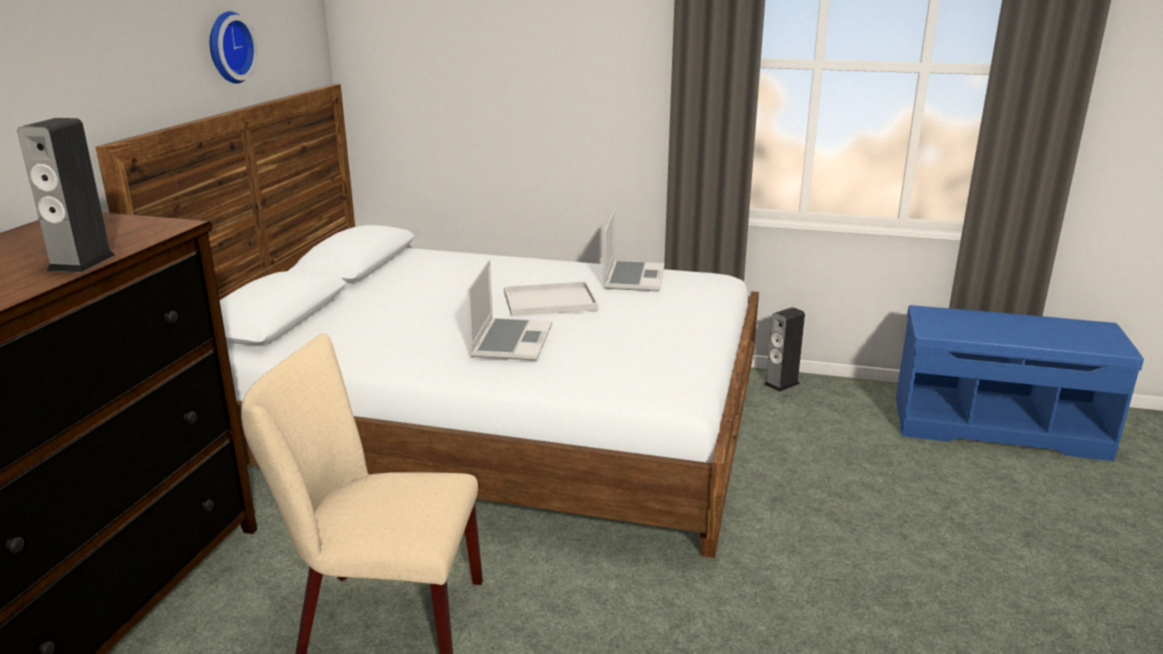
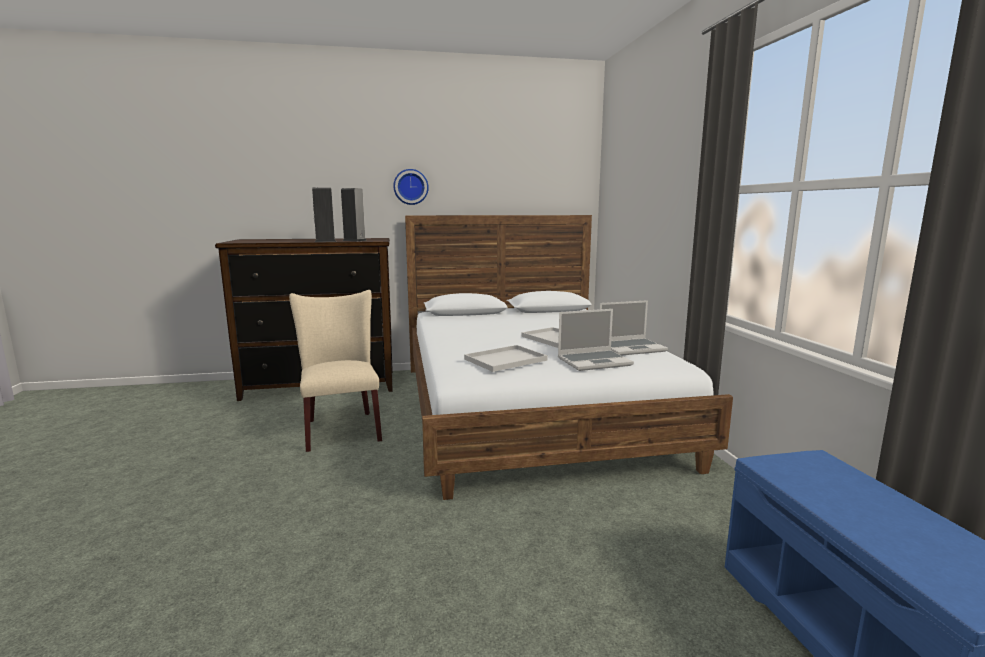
camera: 65 degrees right, 10 degrees down
wall clock [210,11,258,84] -> wall clock moved to [393,169,429,205]
laptop [467,260,552,361] -> laptop moved to [558,309,634,371]
speaker [764,307,805,392] -> speaker moved to [341,188,367,241]
none -> white tray [464,345,548,372]

